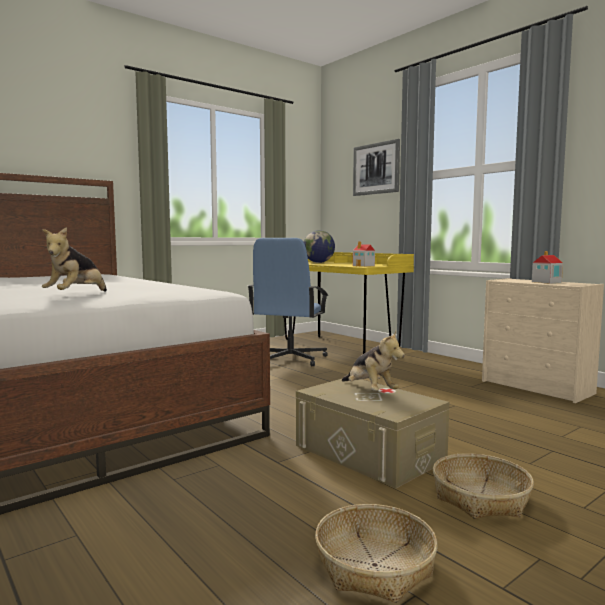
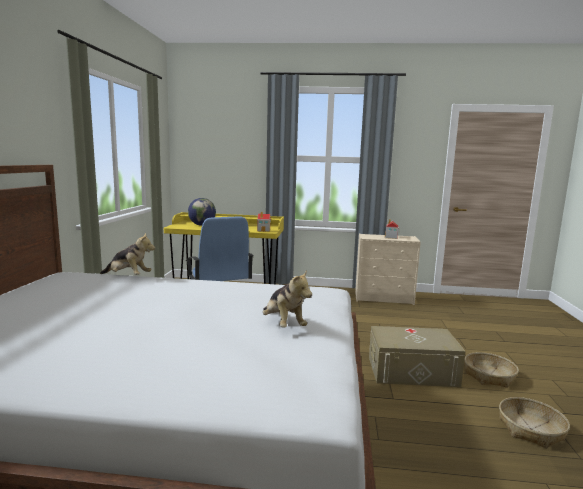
camera: 45 degrees left, 5 degrees up
plush toy [342,331,405,391] -> plush toy moved to [100,232,155,275]
picture [353,139,400,196] -> none

